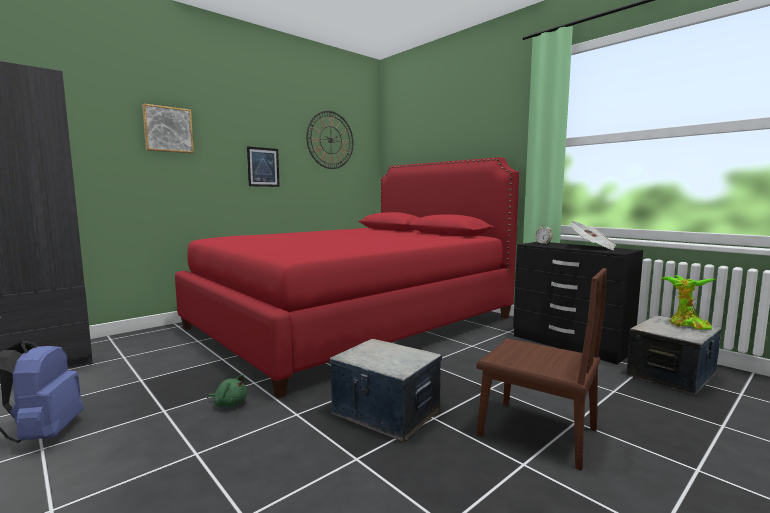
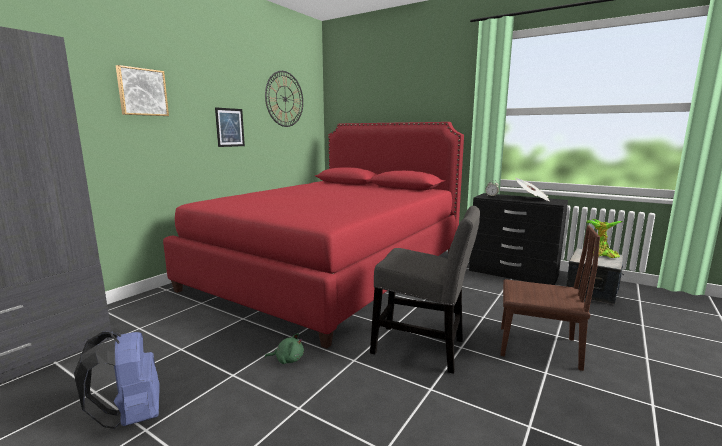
camera: 15 degrees left, 5 degrees up
storage box [329,339,442,442] -> grey chair [370,206,480,374]

